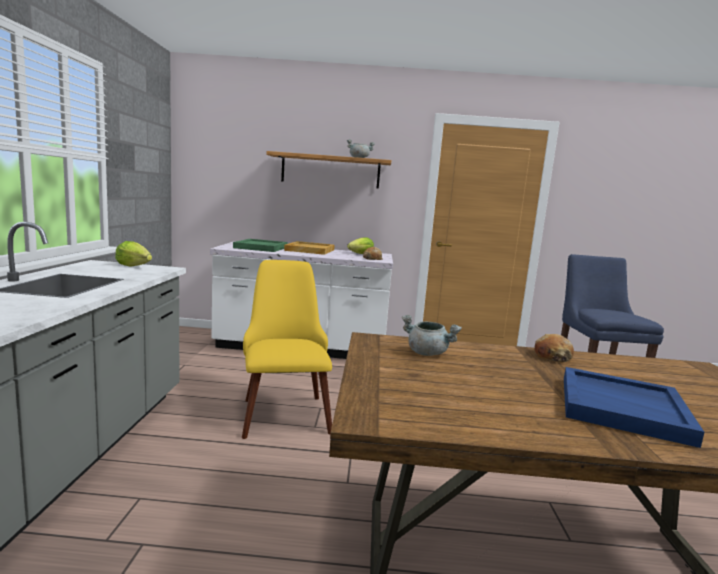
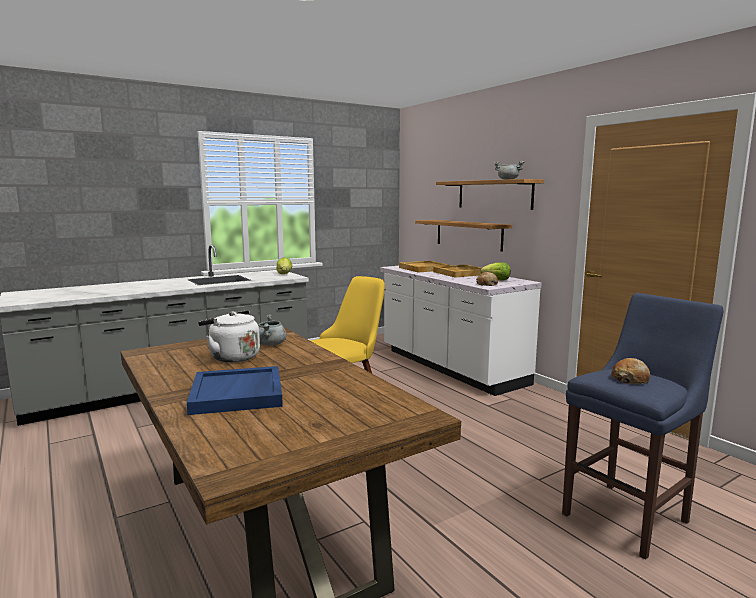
camera: 55 degrees right, 0 degrees up
green tray [233,239,287,252] -> beige tray [399,261,450,273]
bread [534,334,574,362] -> bread moved to [612,358,650,384]
none -> white kettle [198,310,260,362]
none -> shelf [415,220,512,252]

